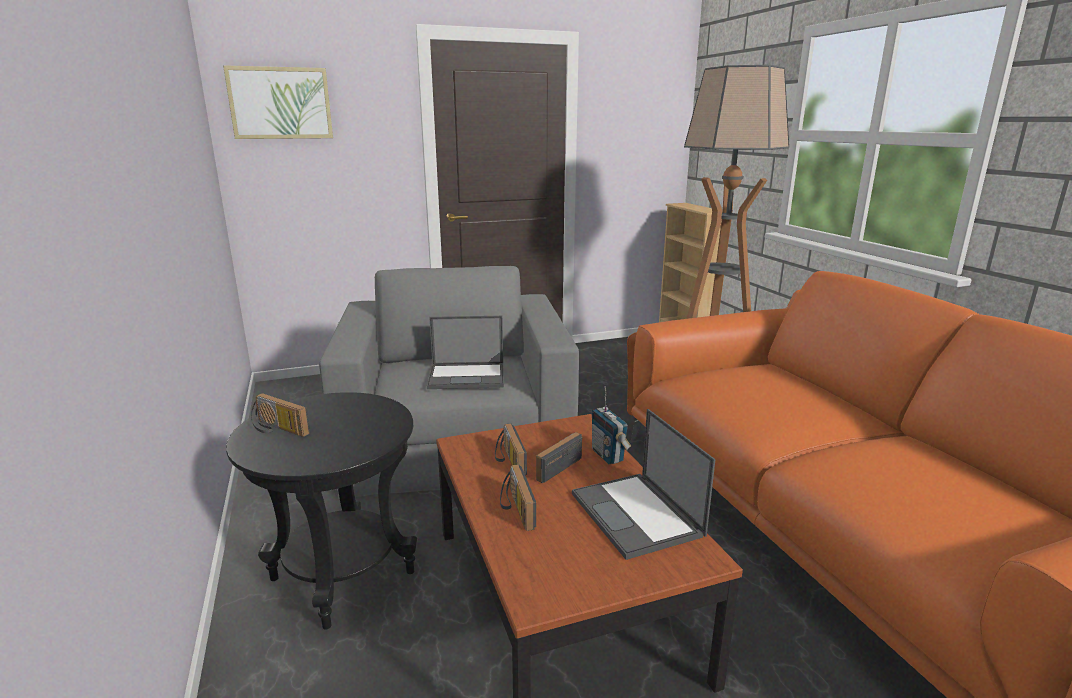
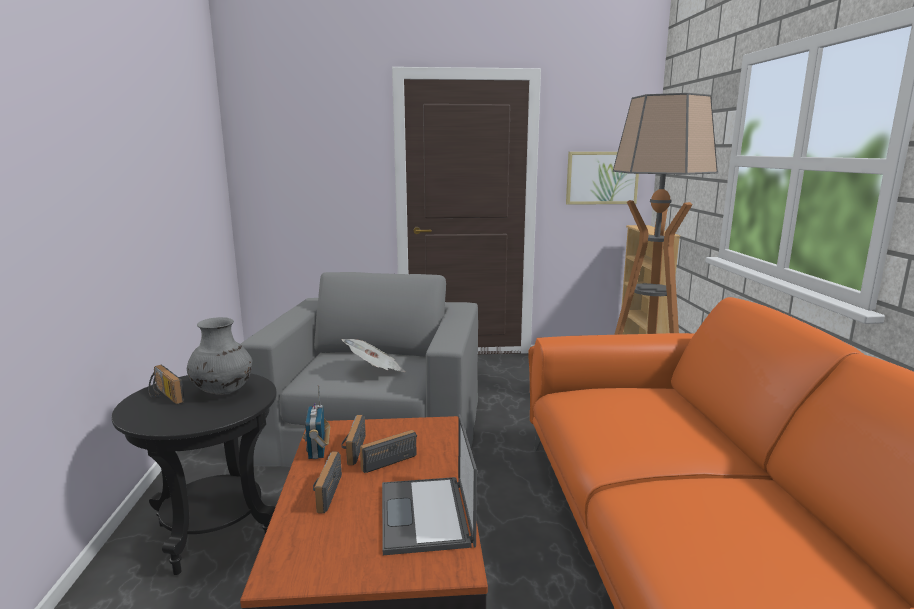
camera: 15 degrees right, 5 degrees down
picture [223,65,333,139] -> picture moved to [566,152,639,205]
laptop [427,316,504,389] -> newspaper [342,339,405,372]
radio [592,386,631,464] -> radio moved to [303,385,330,459]
none -> grey vase [187,317,252,395]

